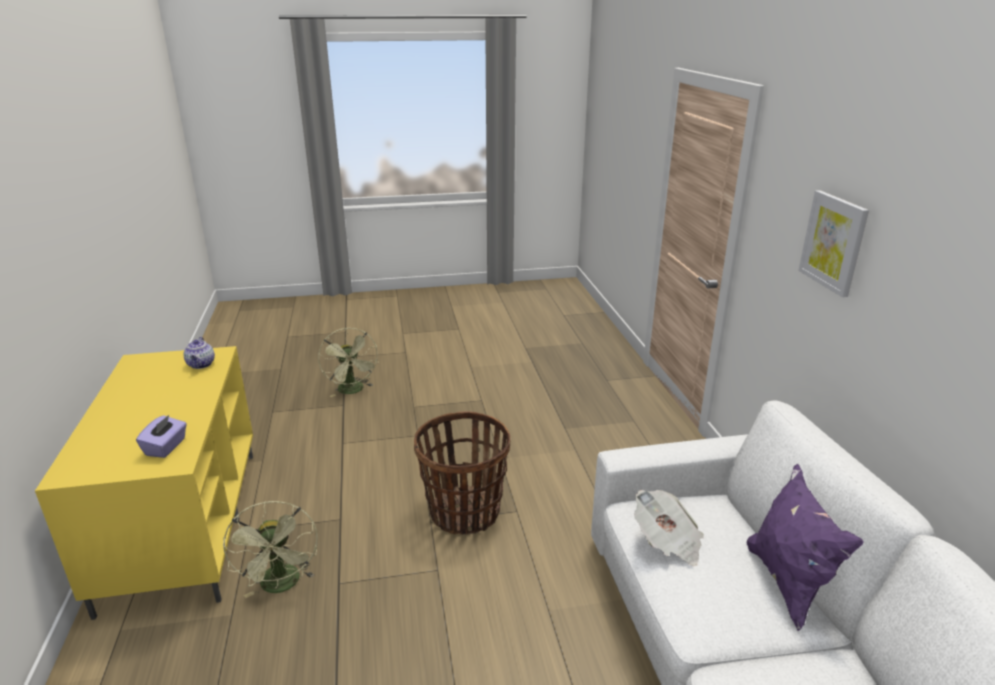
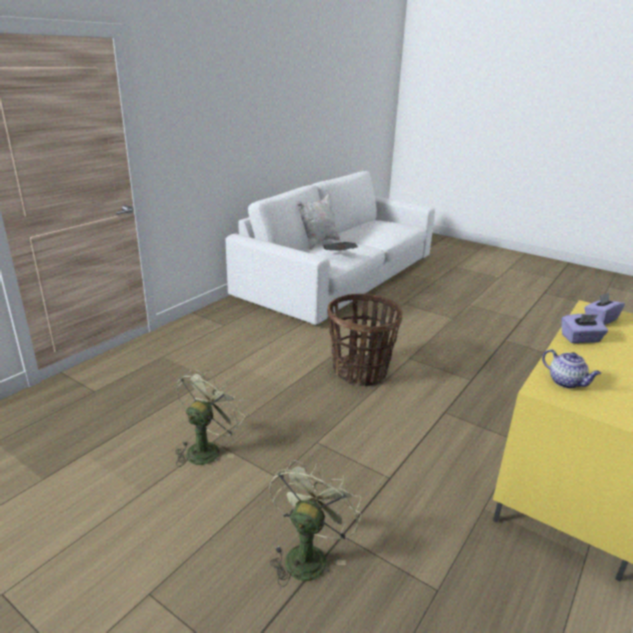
camera: 135 degrees left, 0 degrees up
teapot [183,337,215,369] -> teapot turned 105 degrees clockwise [542,349,601,389]
green fan [223,501,318,598] -> green fan moved to [175,369,245,467]
purple pillow [747,464,864,631] -> white pillow [297,193,340,250]
picture [798,190,869,297] -> none
none -> purple tissue box [562,314,608,343]

